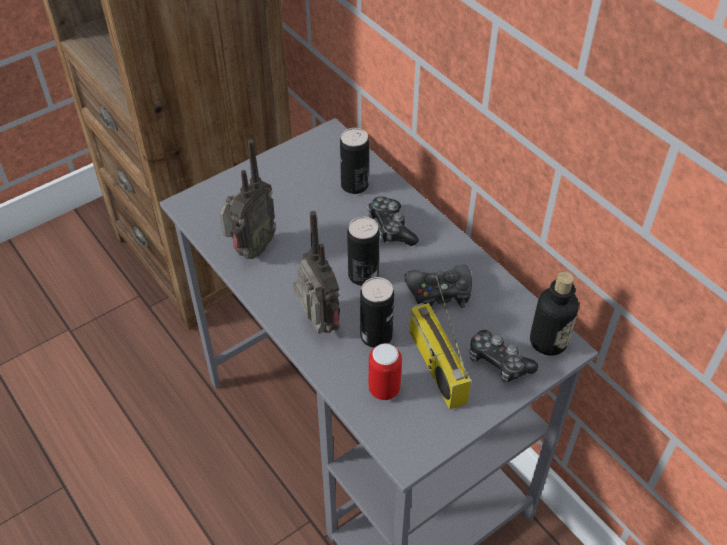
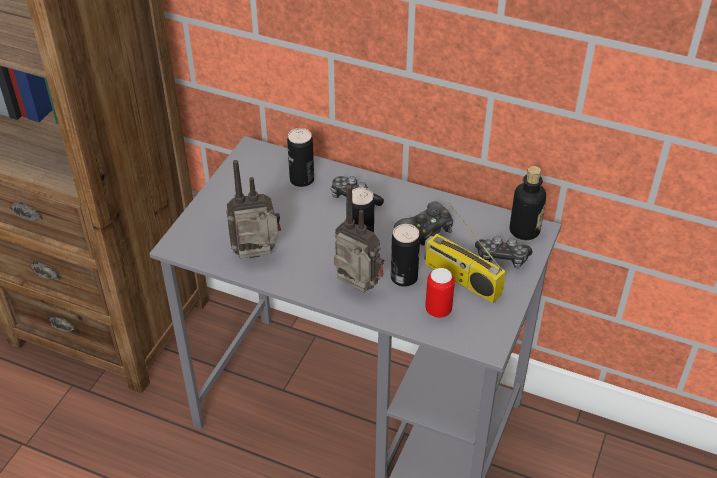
camera: 30 degrees left, 5 degrees down
radio [220,139,276,259] -> radio turned 105 degrees counterclockwise [226,160,281,258]

